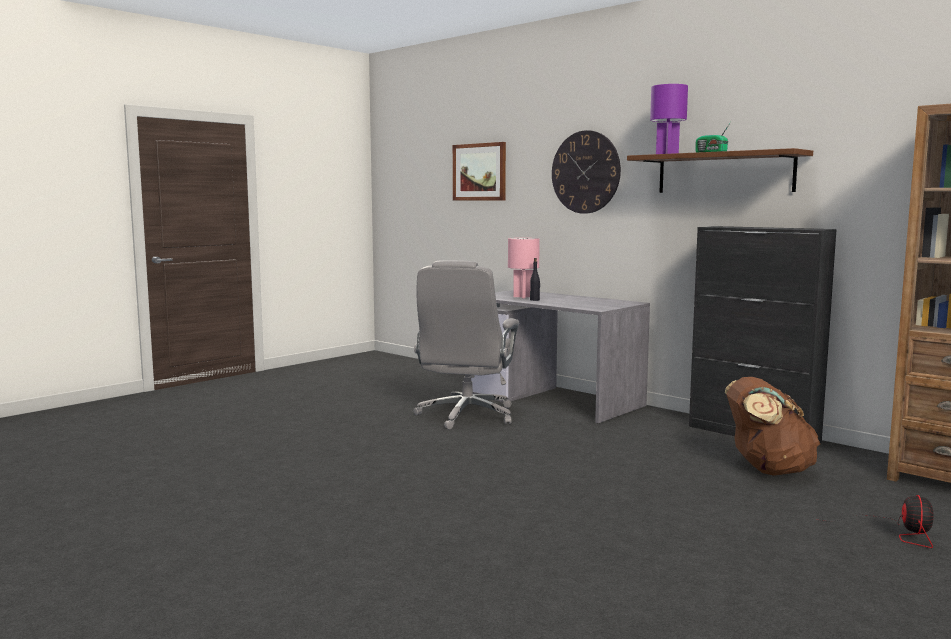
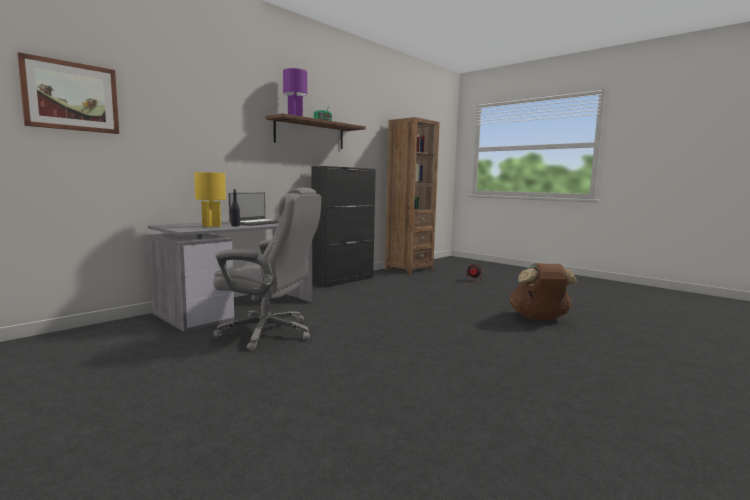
camera: 90 degrees left, 0 degrees up
pink table lamp [508,238,540,298] -> yellow table lamp [194,172,226,227]
wall clock [552,130,621,214] -> none
brown backpack [725,377,820,476] -> brown backpack moved to [510,263,578,320]
none -> laptop [229,193,279,226]

